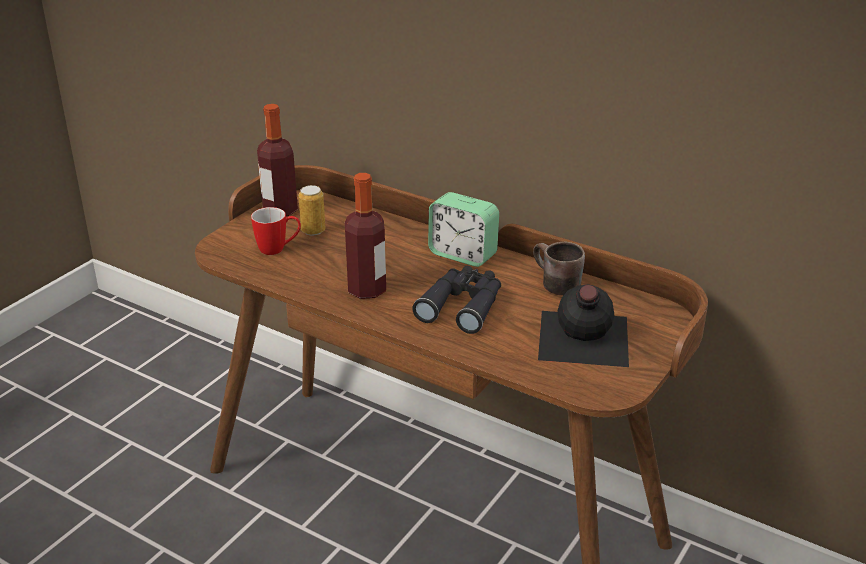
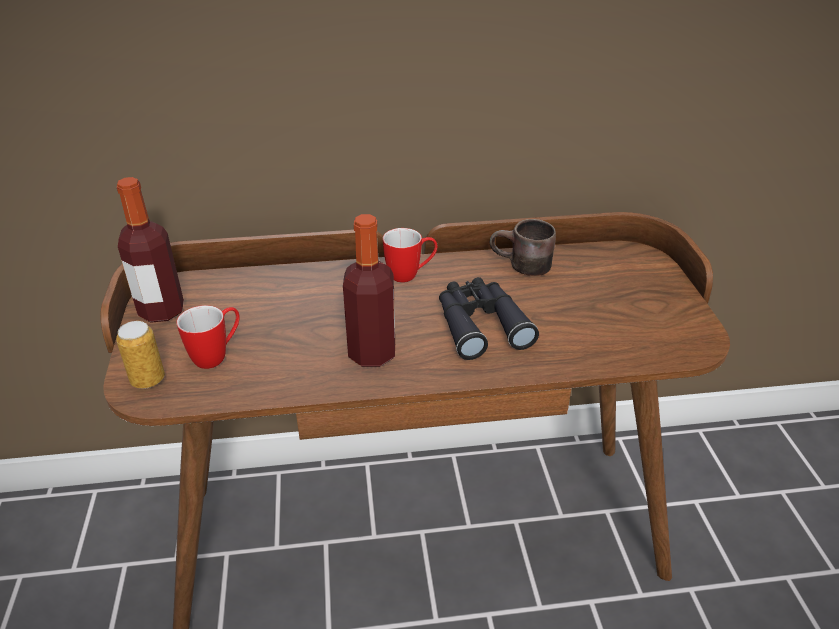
camera: 40 degrees left, 5 degrees up
can [298,185,325,236] -> can moved to [116,321,165,389]
alarm clock [428,192,499,267] -> mug [383,228,437,283]
black bottle [538,284,629,367] -> none

